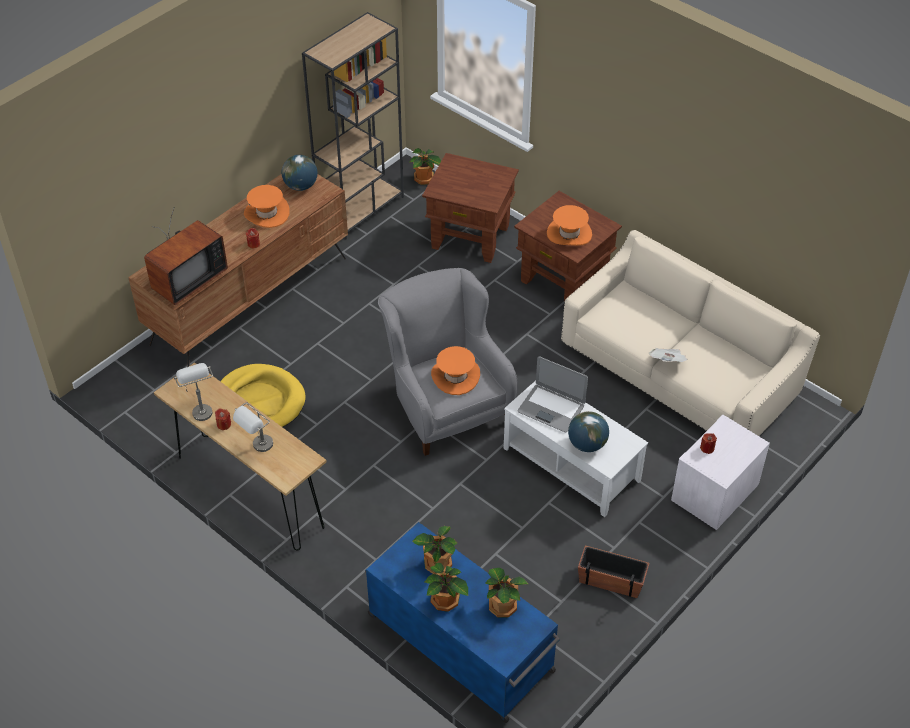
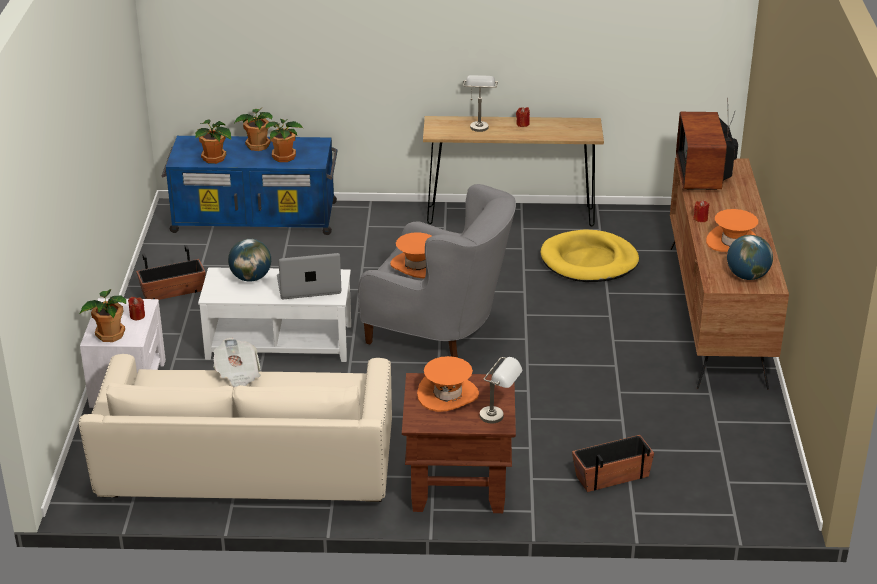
camera: 140 degrees right, 15 degrees down
grey table lamp [174,363,213,421] -> grey table lamp moved to [480,357,522,423]
bookcase [302,12,404,240] -> none
potted plant [409,148,441,185] -> potted plant moved to [80,289,126,342]
brown side table [422,153,519,263] -> planter [572,435,654,492]

